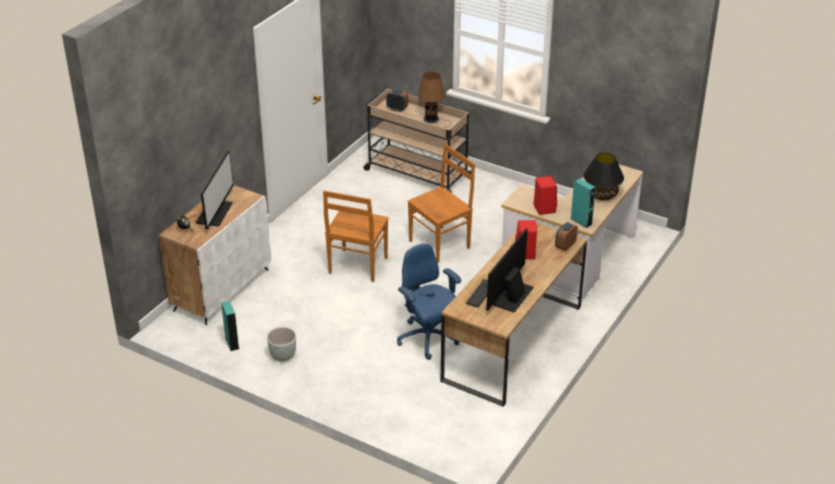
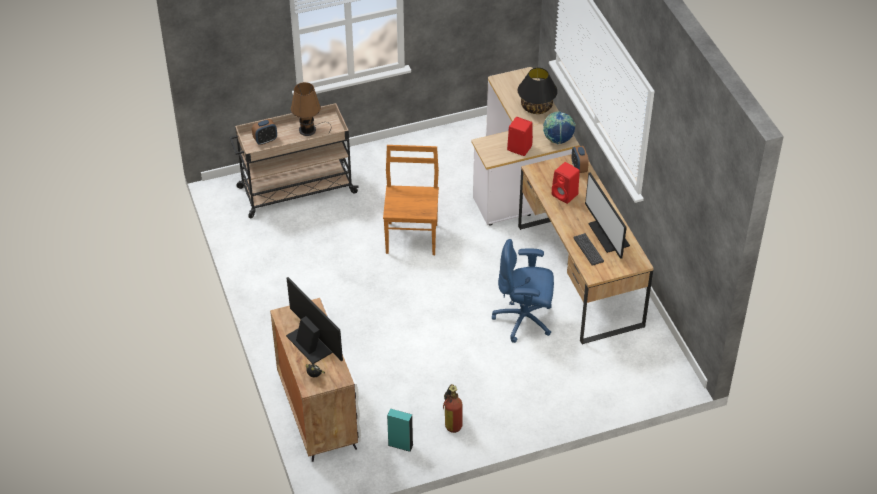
camera: 50 degrees left, 10 degrees up
grey planter [267,327,296,361] -> fire extinguisher [443,384,463,433]
brown chair [323,190,389,282] -> none
turquoise speaker [571,178,596,228] -> globe [543,111,576,144]

